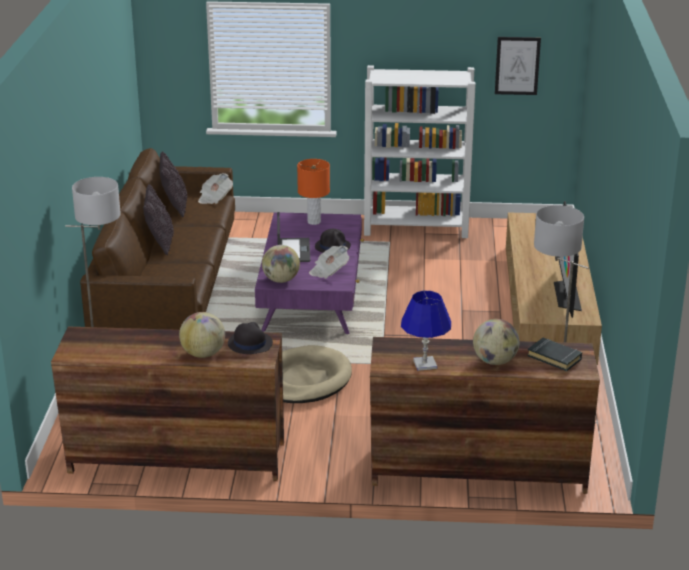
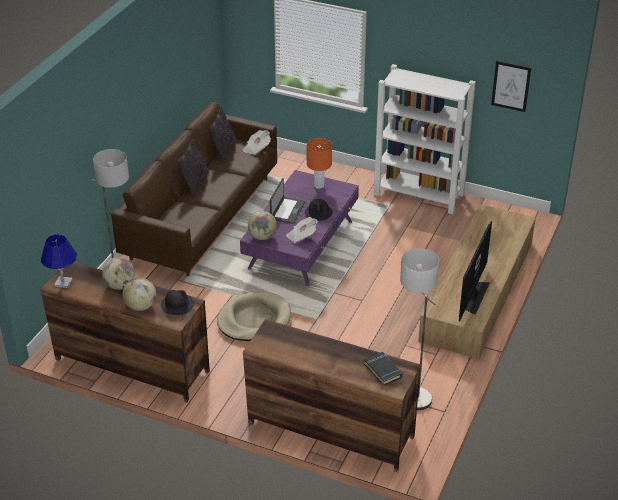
camera: 20 degrees right, 10 degrees up
blue table lamp [401,291,451,371] -> blue table lamp moved to [41,234,77,288]
globe [473,319,520,365] -> globe moved to [102,257,135,290]

